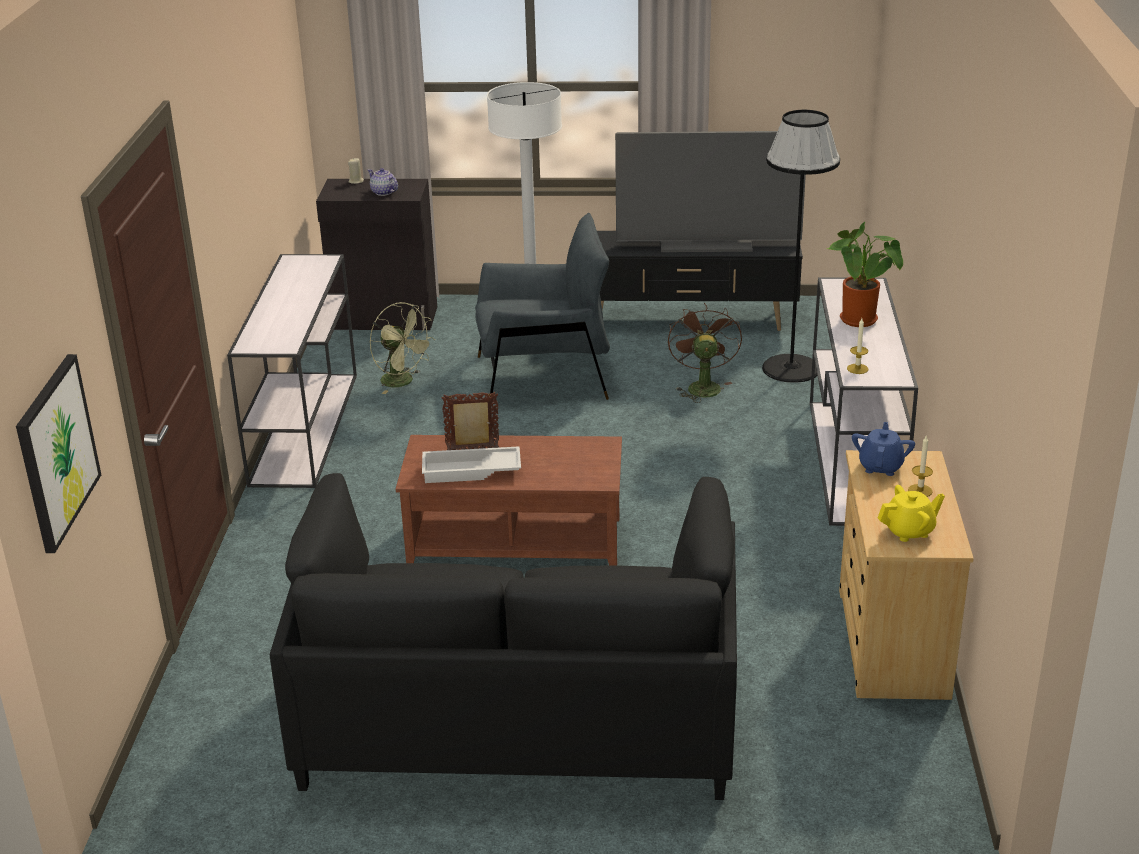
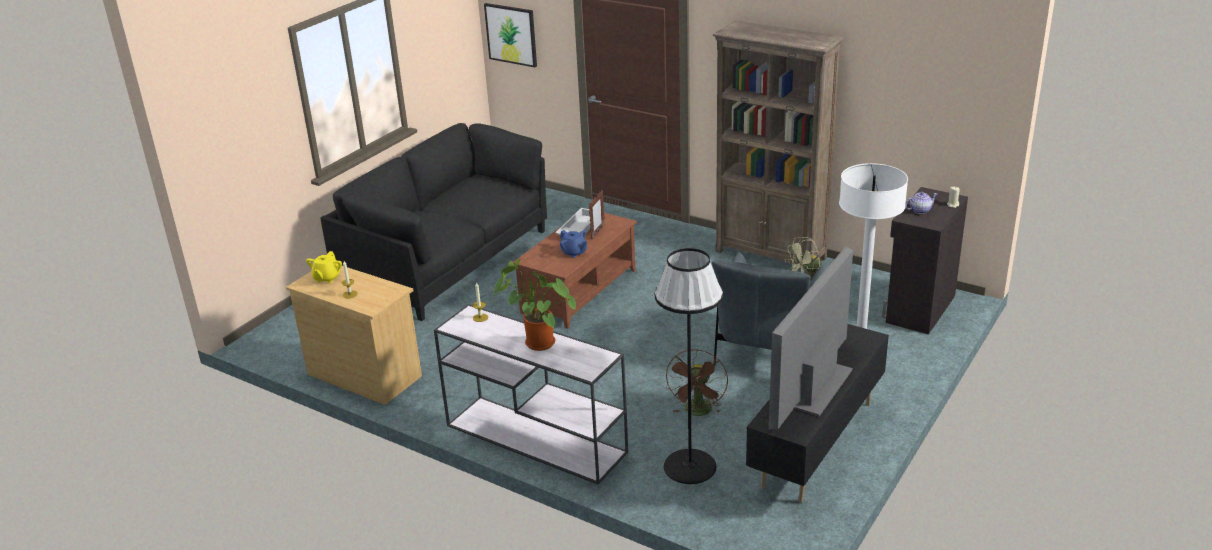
camera: 120 degrees right, 0 degrees up
white console table [227,254,357,488] -> brown bookcase [713,20,844,274]
brown fan [668,303,742,403] -> brown fan turned 75 degrees clockwise [666,349,728,416]
blue teapot [852,422,915,476] -> blue teapot moved to [560,230,587,258]

